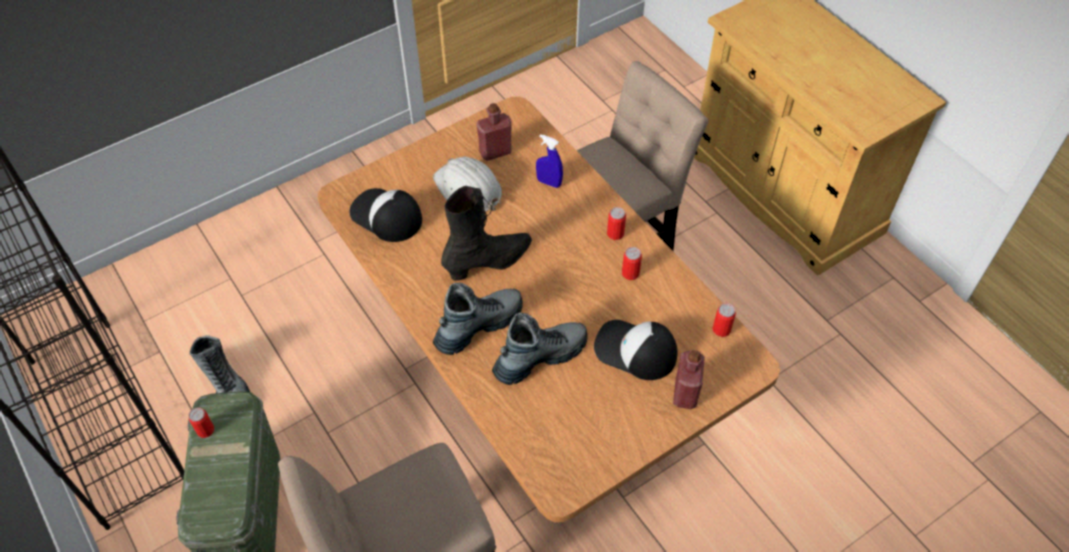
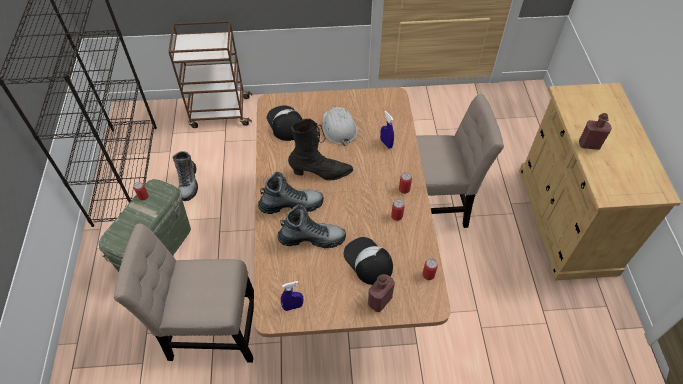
camera: 30 degrees right, 0 degrees up
red bottle [477,103,512,161] -> red bottle moved to [579,113,612,150]
none -> brown cart [168,21,252,128]
none -> blue spray bottle [281,281,303,311]

